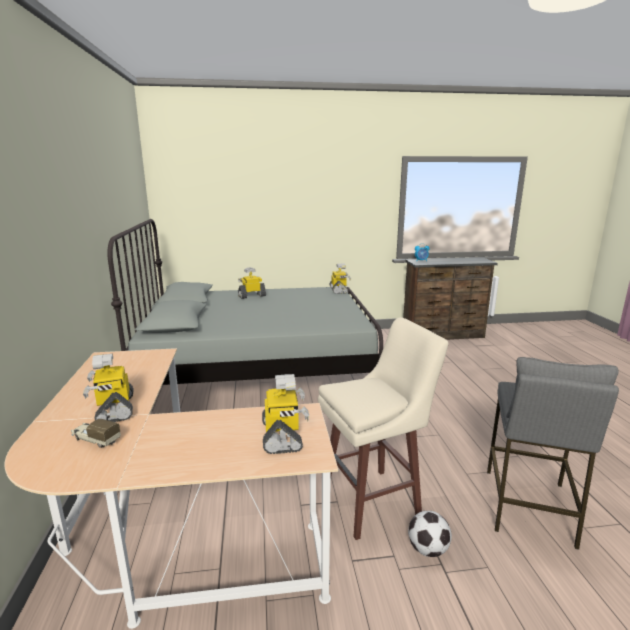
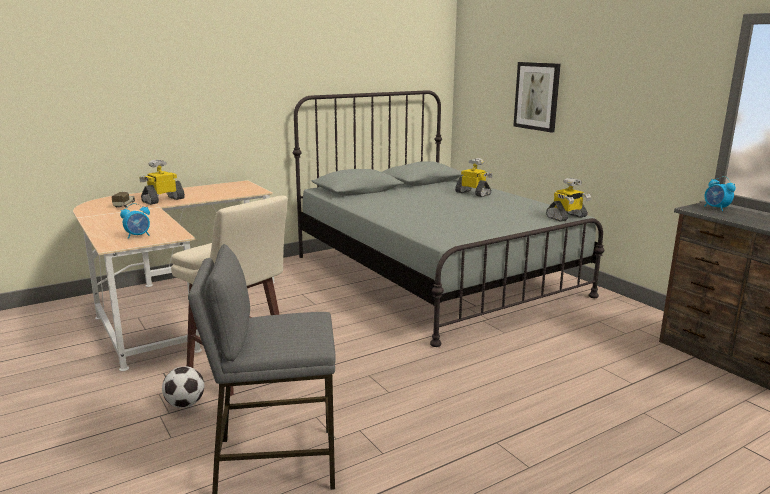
camera: 65 degrees right, 0 degrees up
toy robot [262,374,309,454] -> alarm clock [120,203,150,239]
none -> picture [513,62,561,133]

